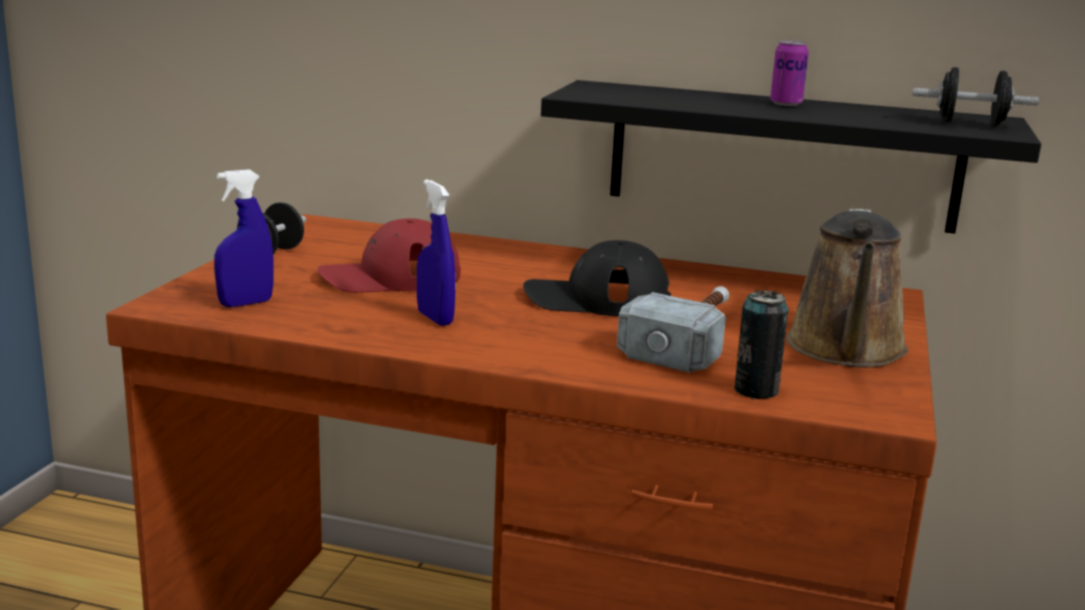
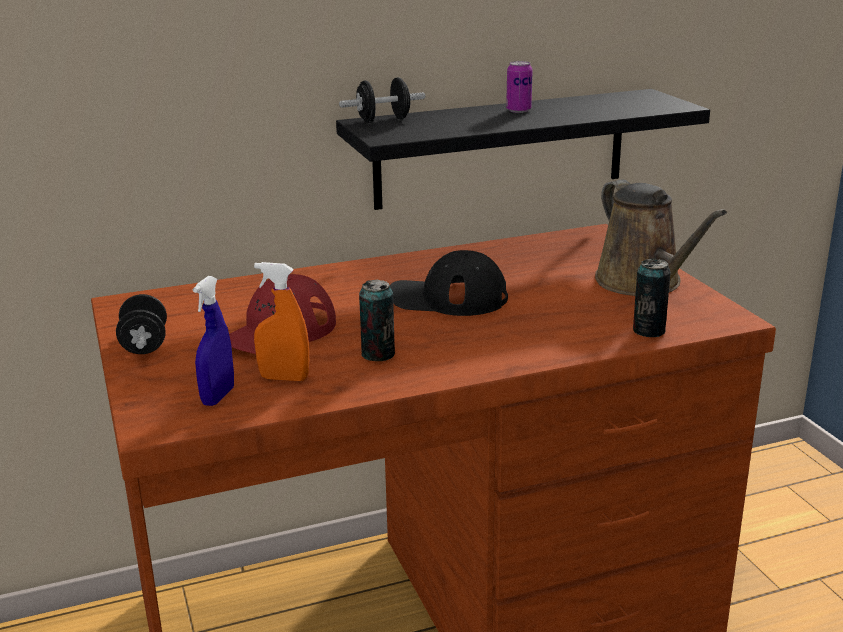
camera: 35 degrees left, 5 degrees up
blue spray bottle [417,180,456,326] -> can [359,279,395,361]
black cap [523,240,671,317] -> black cap turned 45 degrees clockwise [390,250,508,316]
hammer [617,286,729,373] -> none
black dumbbell [913,67,1039,127] -> black dumbbell moved to [339,77,425,123]
none -> orange spray bottle [254,262,309,381]

